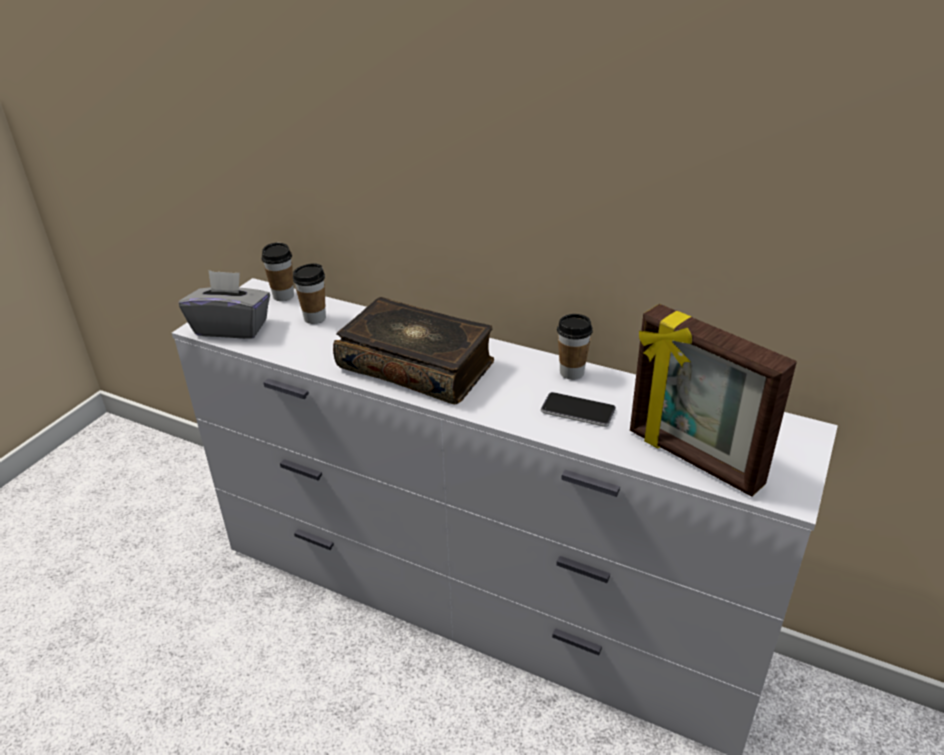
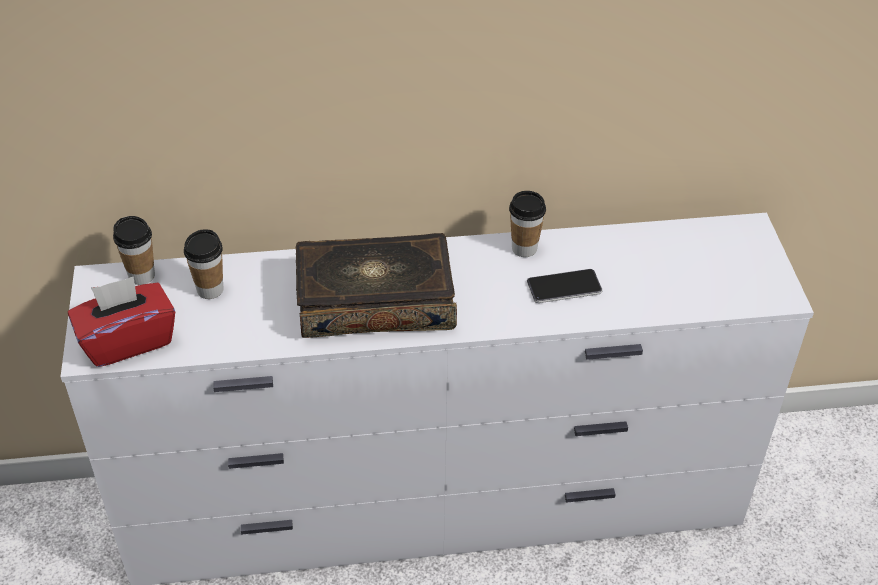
camera: 35 degrees left, 10 degrees up
grey tissue box [179,270,270,339] -> red tissue box [68,277,175,367]
picture frame [630,304,797,497] -> none

